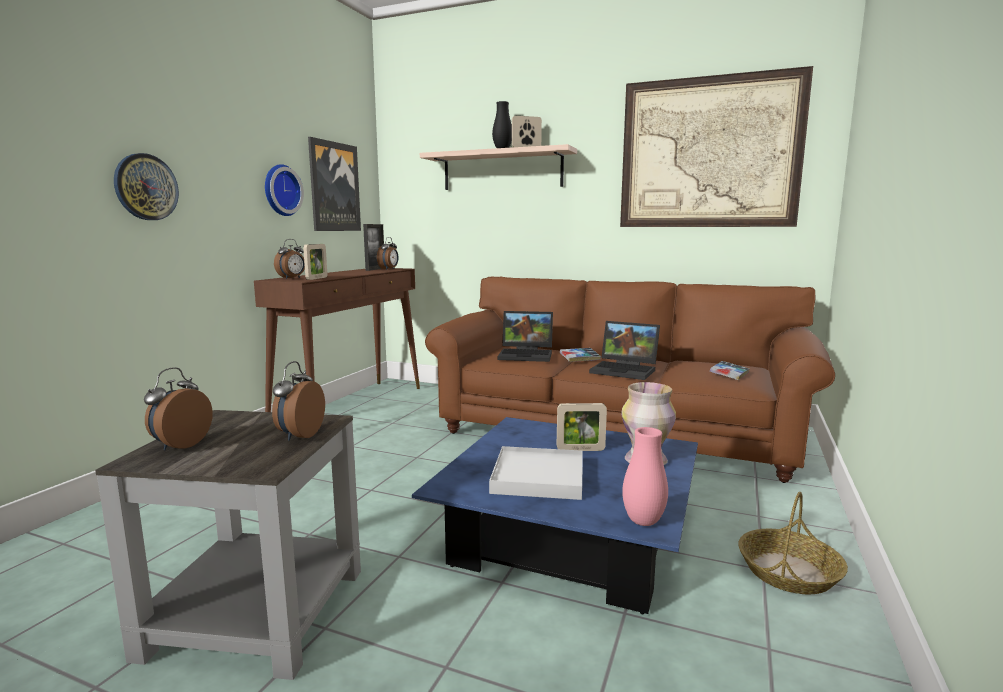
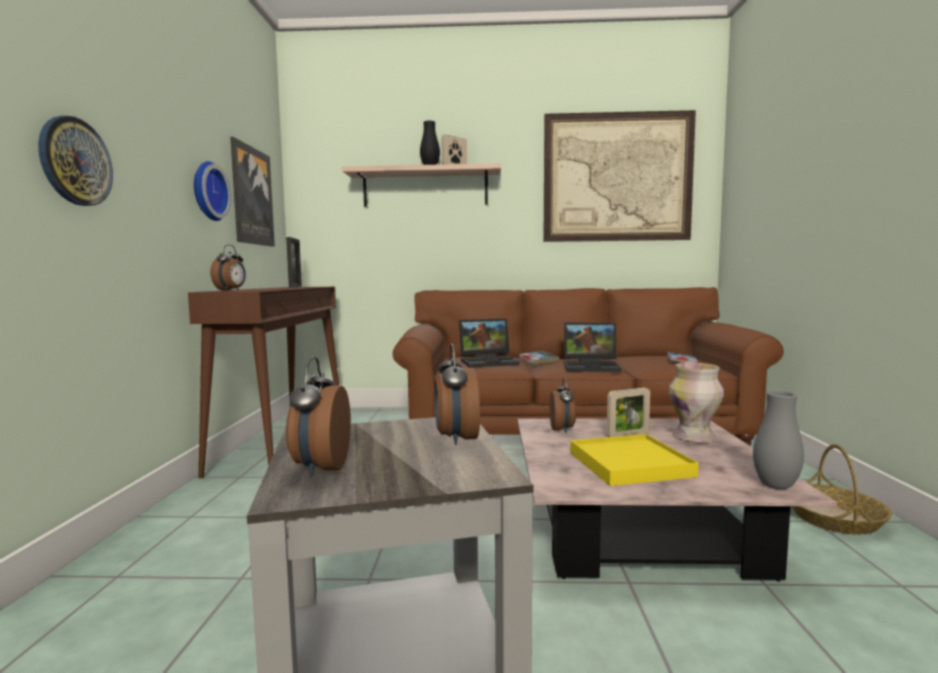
camera: 20 degrees left, 5 degrees down
picture frame [303,244,327,280] -> none
alarm clock [377,237,399,270] -> alarm clock moved to [550,378,576,433]
blue coffee table [412,417,698,614] -> pink coffee table [517,419,837,582]
white tray [489,446,583,500] -> yellow tray [570,434,699,486]
pink vase [622,427,668,526] -> grey vase [753,391,804,489]

